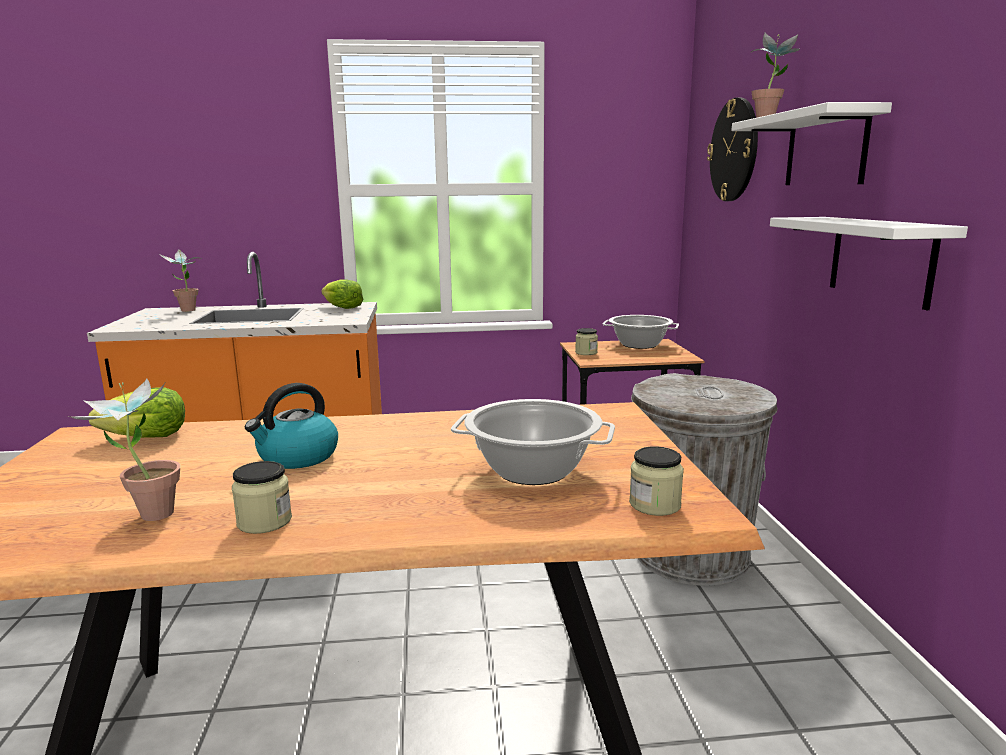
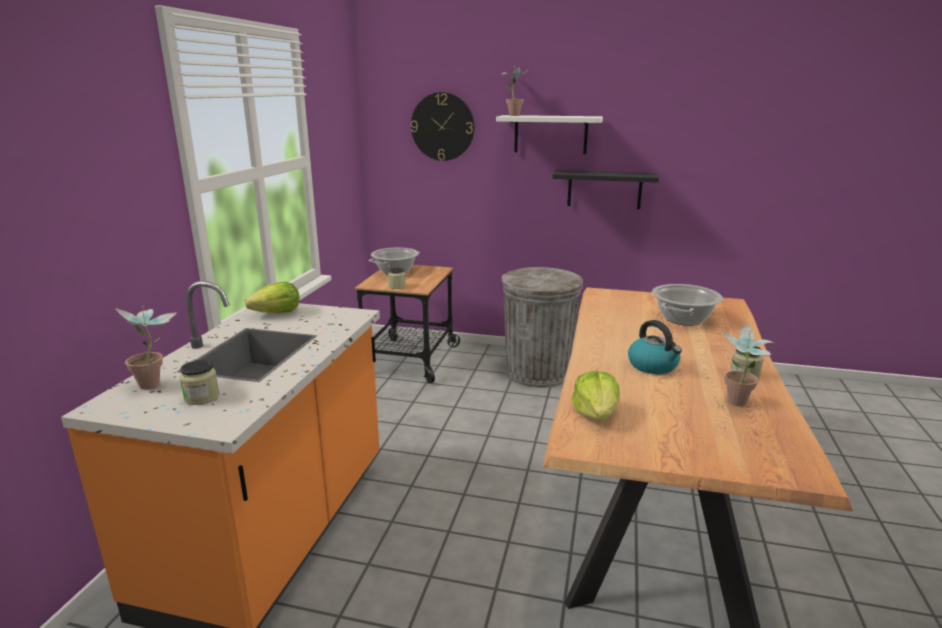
camera: 70 degrees left, 5 degrees up
jar [629,446,684,516] -> jar moved to [179,360,219,405]
white shelf [770,217,968,310] -> black shelf [552,170,659,209]

